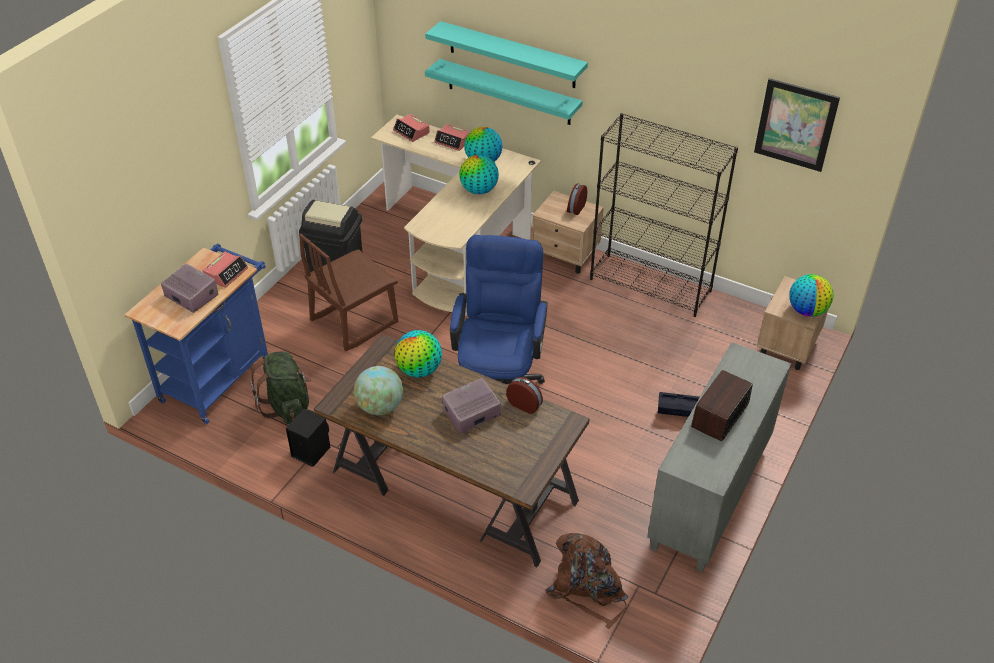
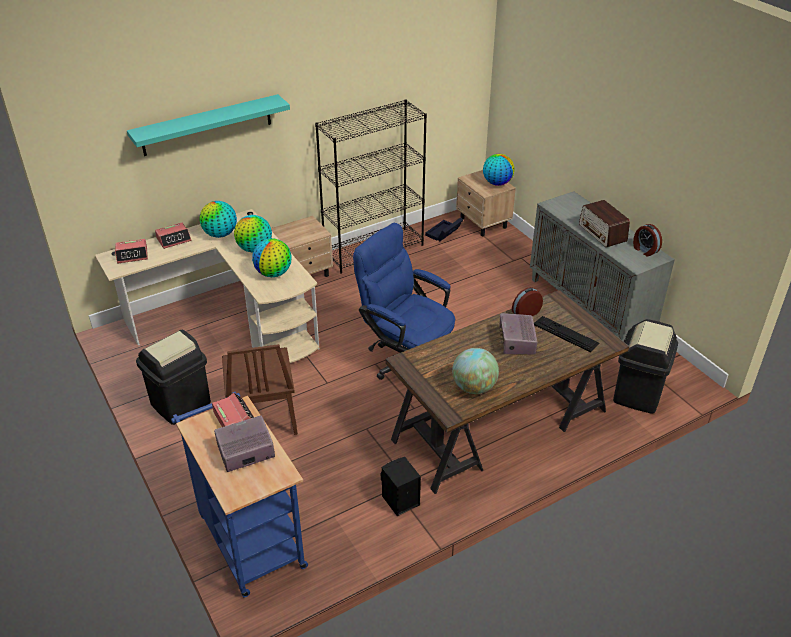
camera: 60 degrees left, 5 degrees down
green backpack [250,351,311,424] -> none
globe [395,330,442,378] -> globe moved to [252,238,292,277]
turquoise shelf [425,59,583,125] -> none
brown backpack [545,533,628,629] -> black trash can [613,319,678,414]
alarm clock [567,184,587,215] -> alarm clock moved to [633,224,662,257]
black storage box [658,392,700,417] -> black storage box moved to [425,218,463,242]
picture [754,78,840,172] -> none
none -> keyboard [534,316,600,352]

